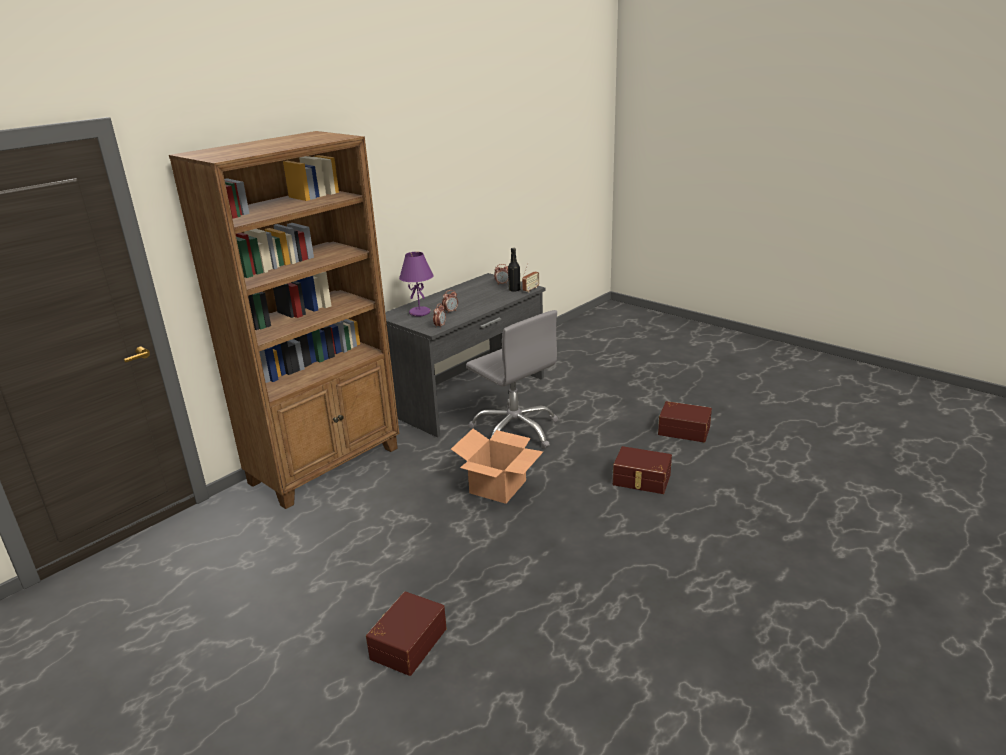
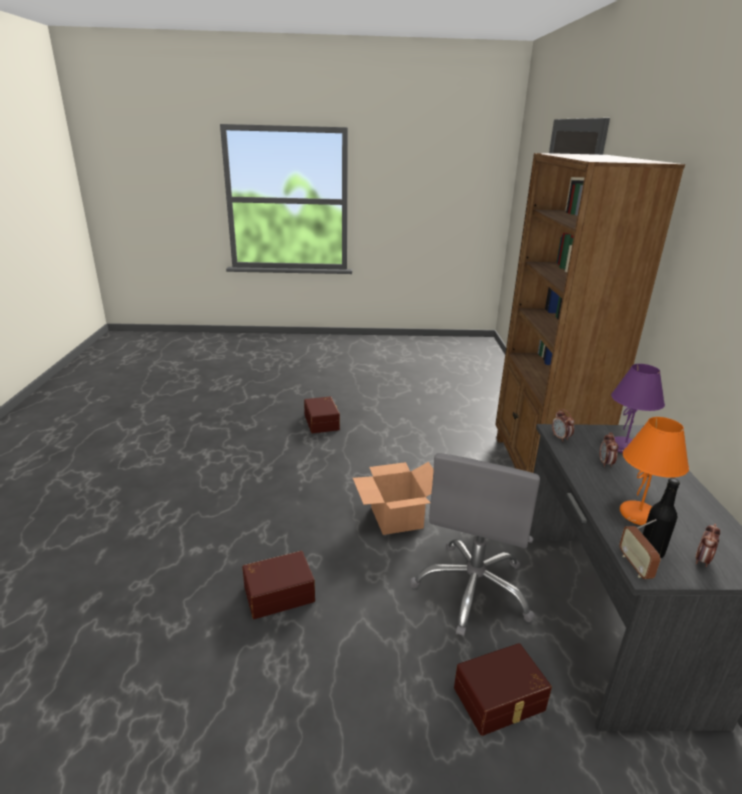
camera: 135 degrees right, 0 degrees up
grey office chair [466,310,558,449] -> grey office chair turned 75 degrees counterclockwise [410,453,540,637]
brown storage box [658,401,712,442] -> brown storage box moved to [454,643,552,736]
none -> orange table lamp [620,417,689,525]

